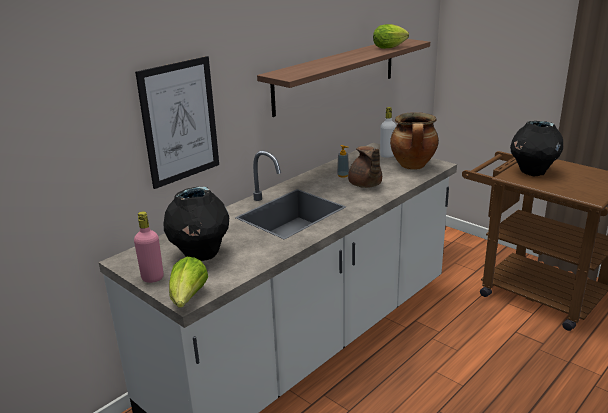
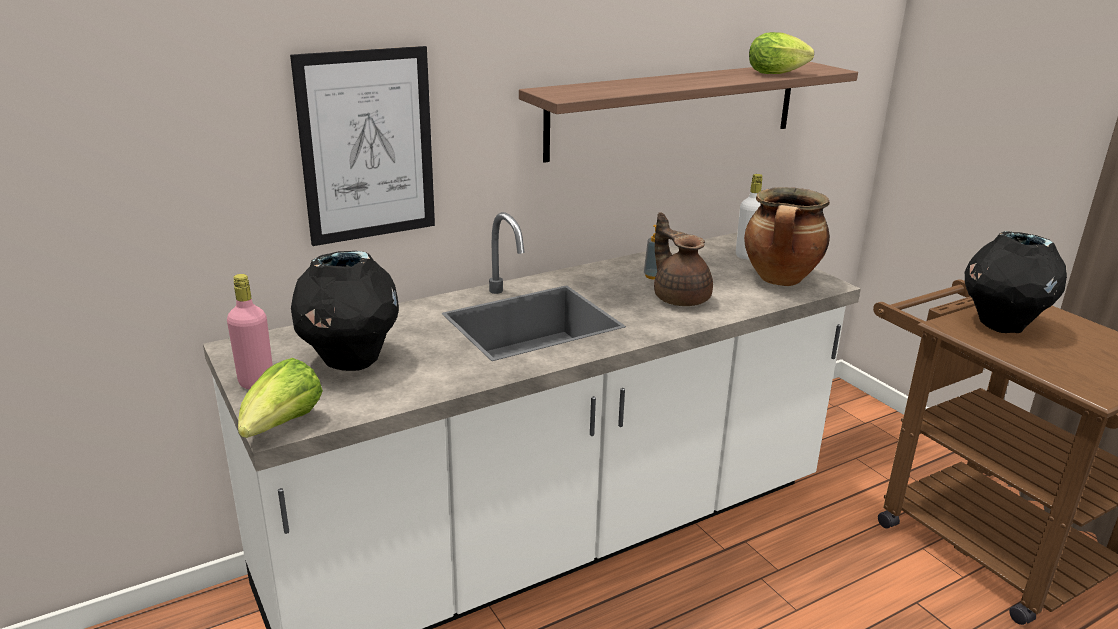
camera: 15 degrees right, 0 degrees up
brown teapot [348,146,382,188] -> brown teapot turned 150 degrees clockwise [654,212,713,306]

